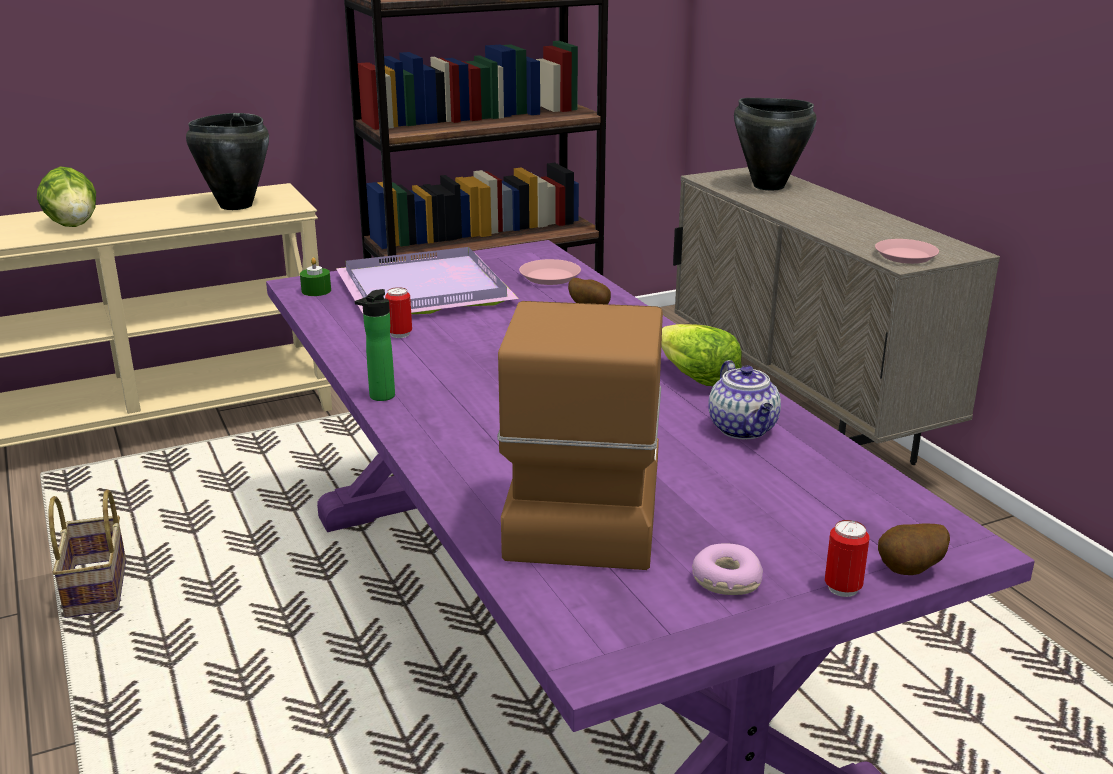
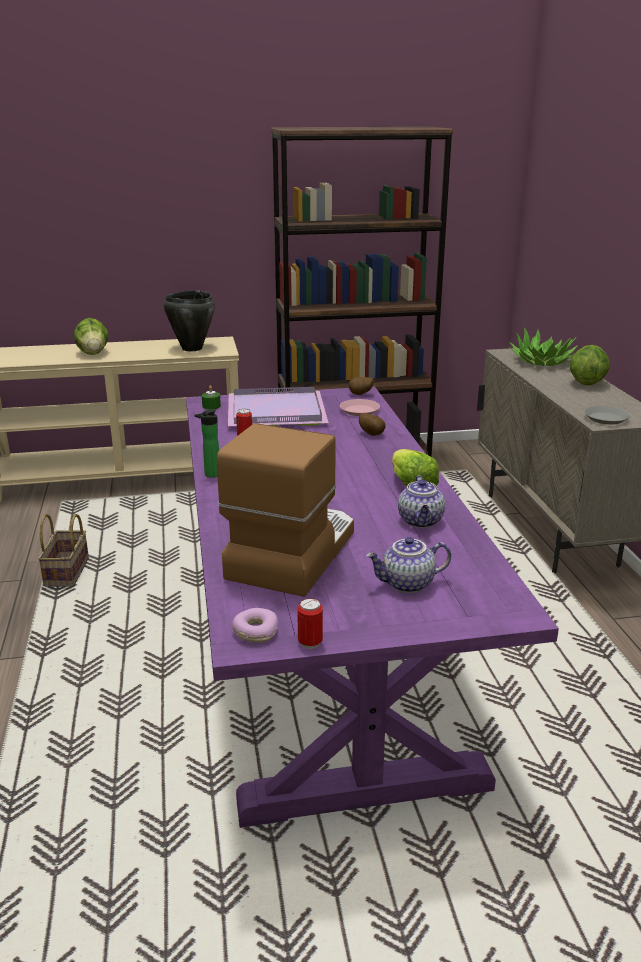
camera: 15 degrees right, 0 degrees up
donut [693,543,763,595] -> donut moved to [232,608,278,643]
black cooking pot [734,98,817,191] -> potted plant [509,327,578,366]
can [825,520,870,597] -> can moved to [297,598,323,649]
pink plate [875,239,939,264] -> grey plate [584,406,630,424]
potato [878,524,950,575] -> potato moved to [349,377,374,395]
none -> teapot [366,537,451,593]
none -> lettuce [569,345,610,386]

